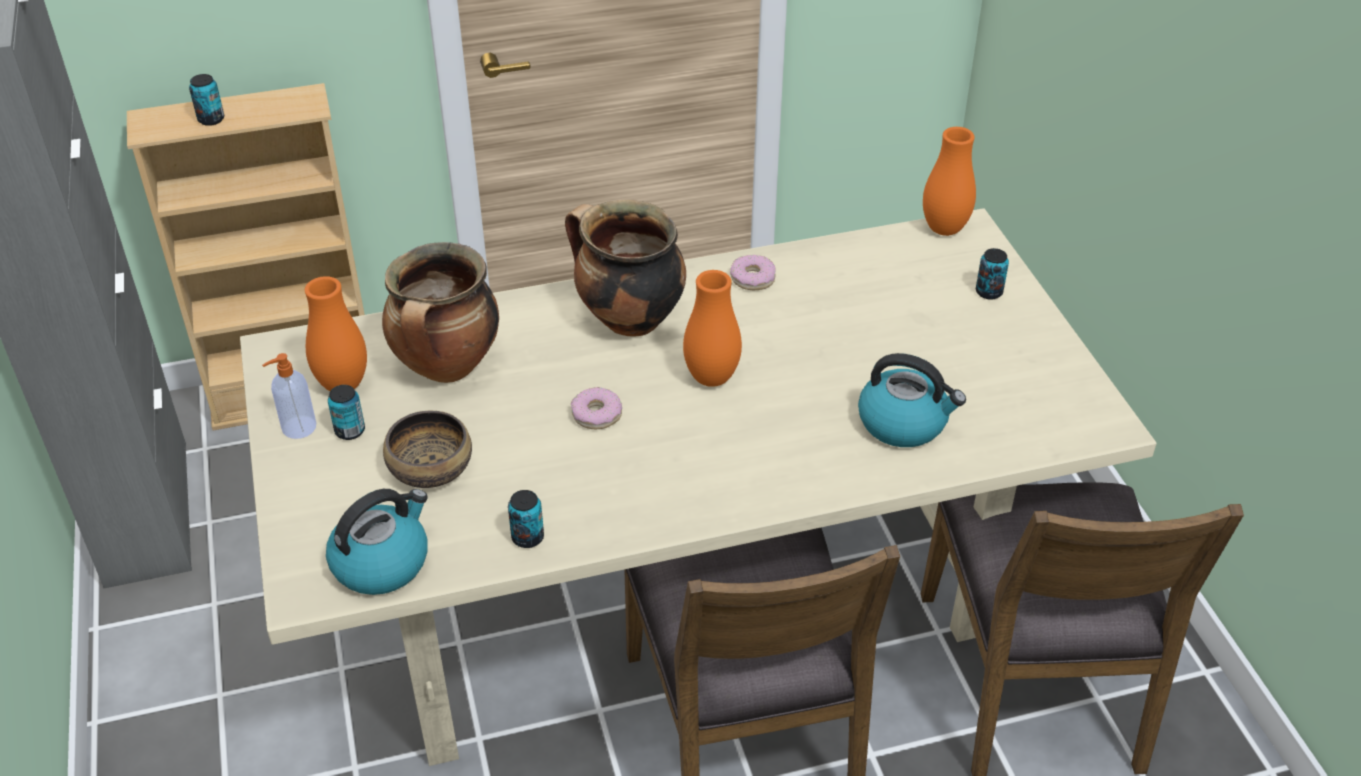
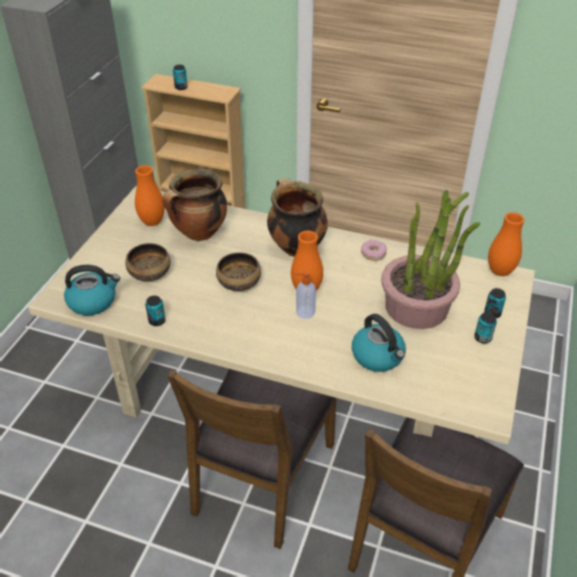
camera: 35 degrees right, 0 degrees up
soap dispenser [262,353,316,439] -> soap dispenser moved to [295,271,316,319]
can [328,385,365,440] -> can moved to [474,312,497,344]
donut [571,387,622,429] -> bowl [216,252,261,291]
none -> potted plant [381,190,480,329]

